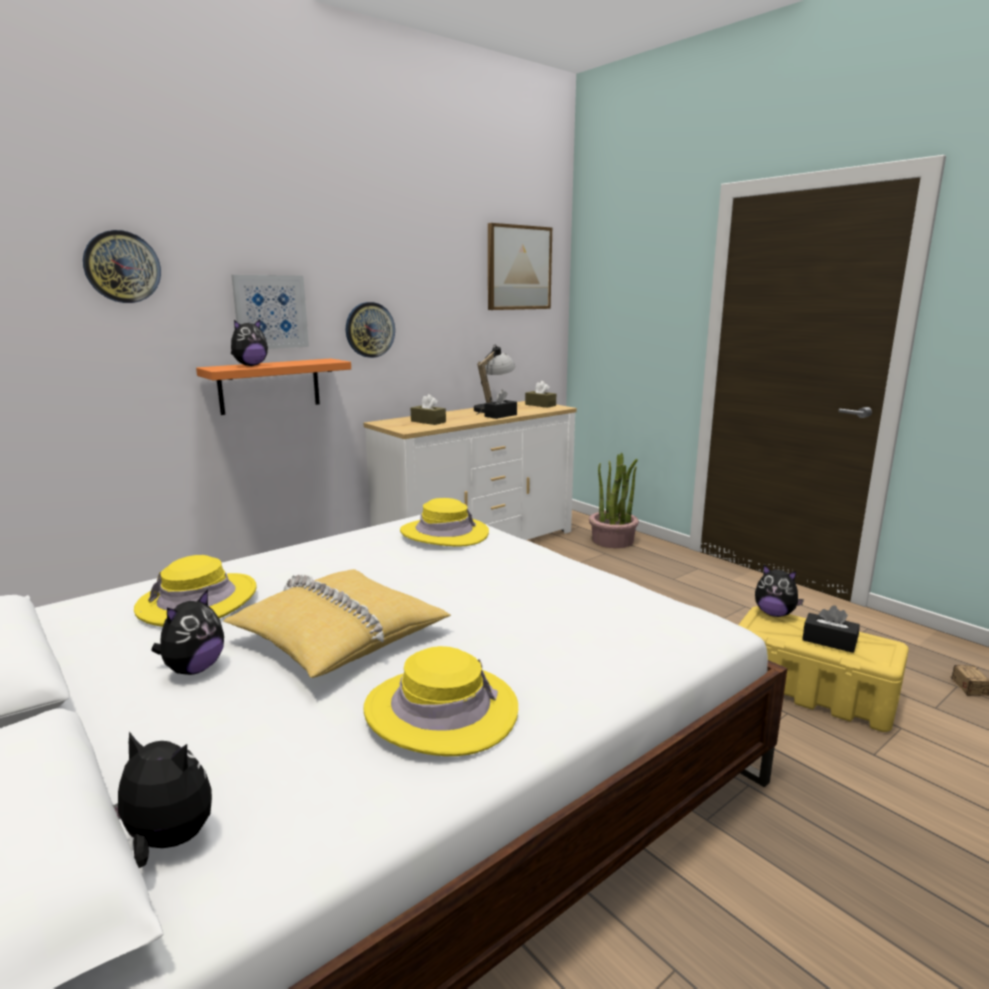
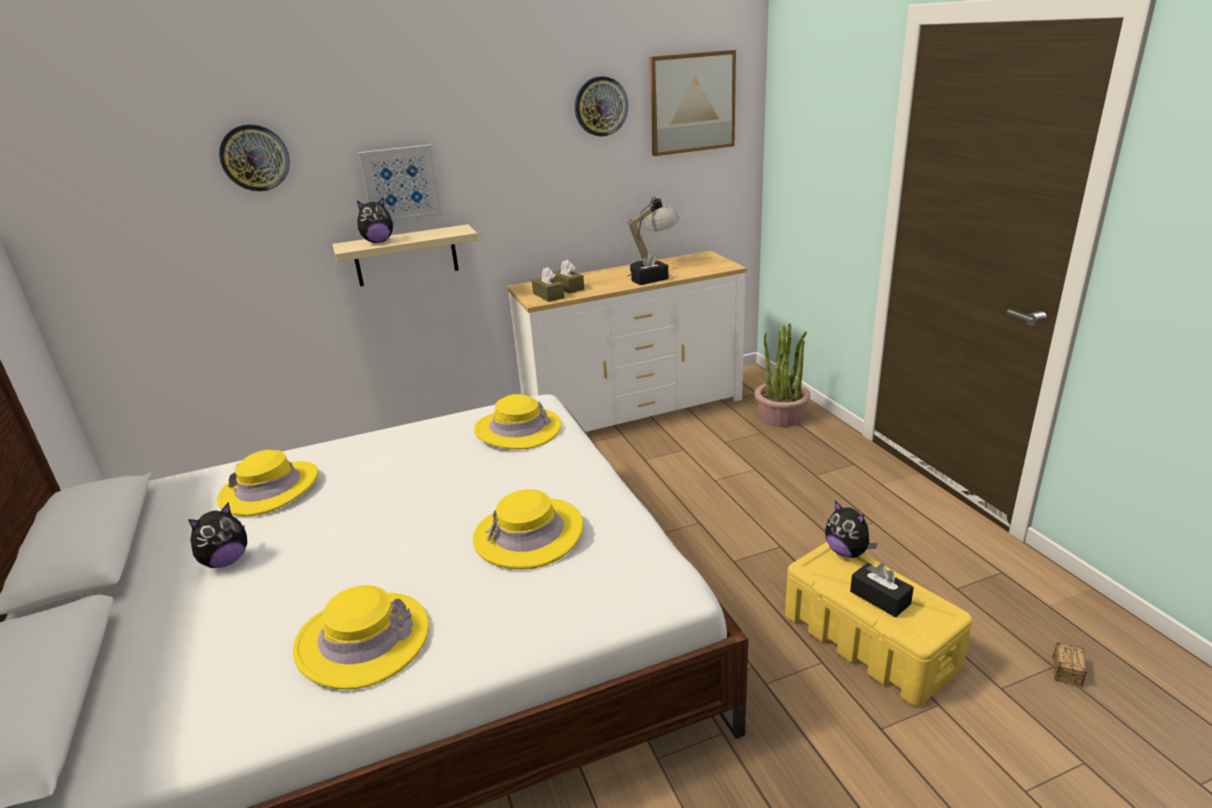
camera: 20 degrees right, 10 degrees up
plush toy [113,732,212,868] -> none
orange shelf [196,358,351,415] -> beige shelf [332,224,478,286]
yellow pillow [223,569,451,678] -> none
wall clock [346,302,395,358] -> wall clock moved to [575,76,628,137]
brown tissue box [525,381,556,408] -> brown tissue box moved to [532,267,564,302]
none -> yellow hat [473,489,583,570]

